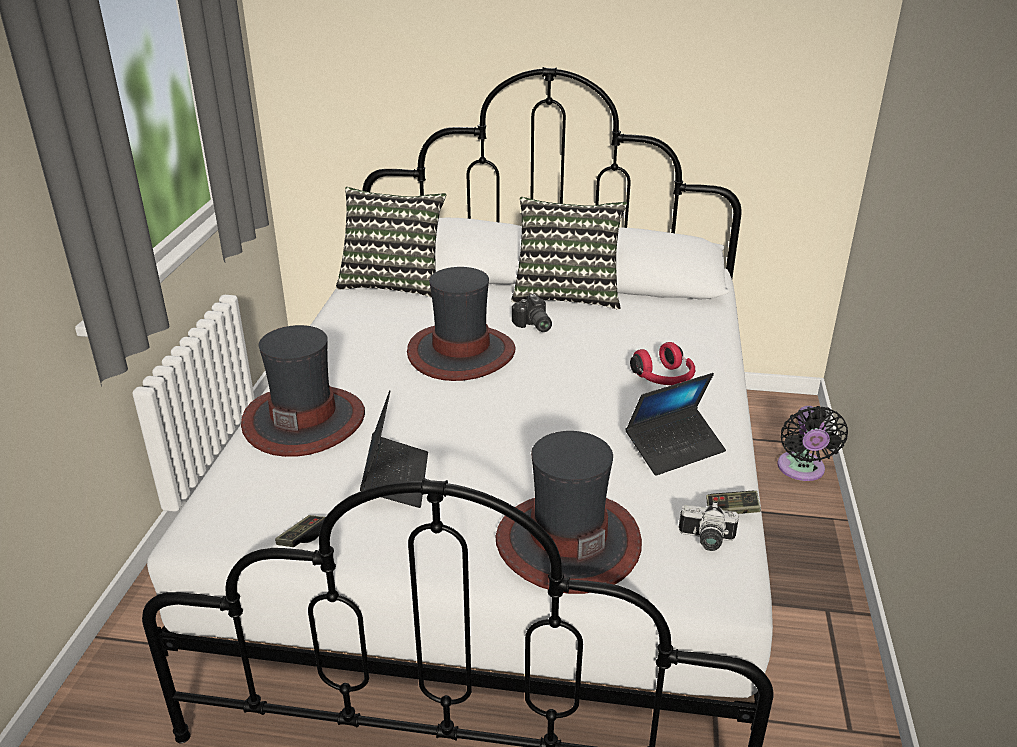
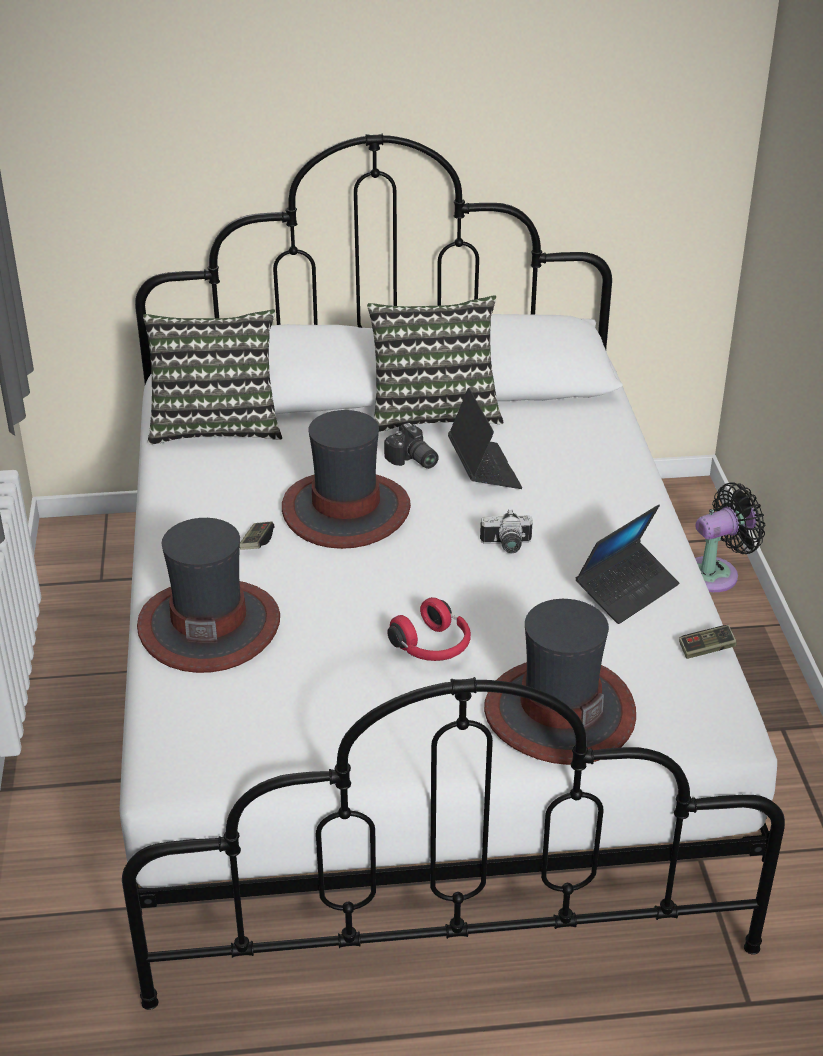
camera: 15 degrees left, 5 degrees up
game controller [275,515,326,547] -> game controller moved to [240,521,274,550]
laptop [360,390,428,508] -> laptop moved to [448,388,522,489]
red headphones [630,342,695,385] -> red headphones moved to [387,597,471,661]
camera [679,502,739,551] -> camera moved to [480,509,532,553]
black fan [777,406,848,481] -> black fan turned 105 degrees counterclockwise [695,482,765,592]

